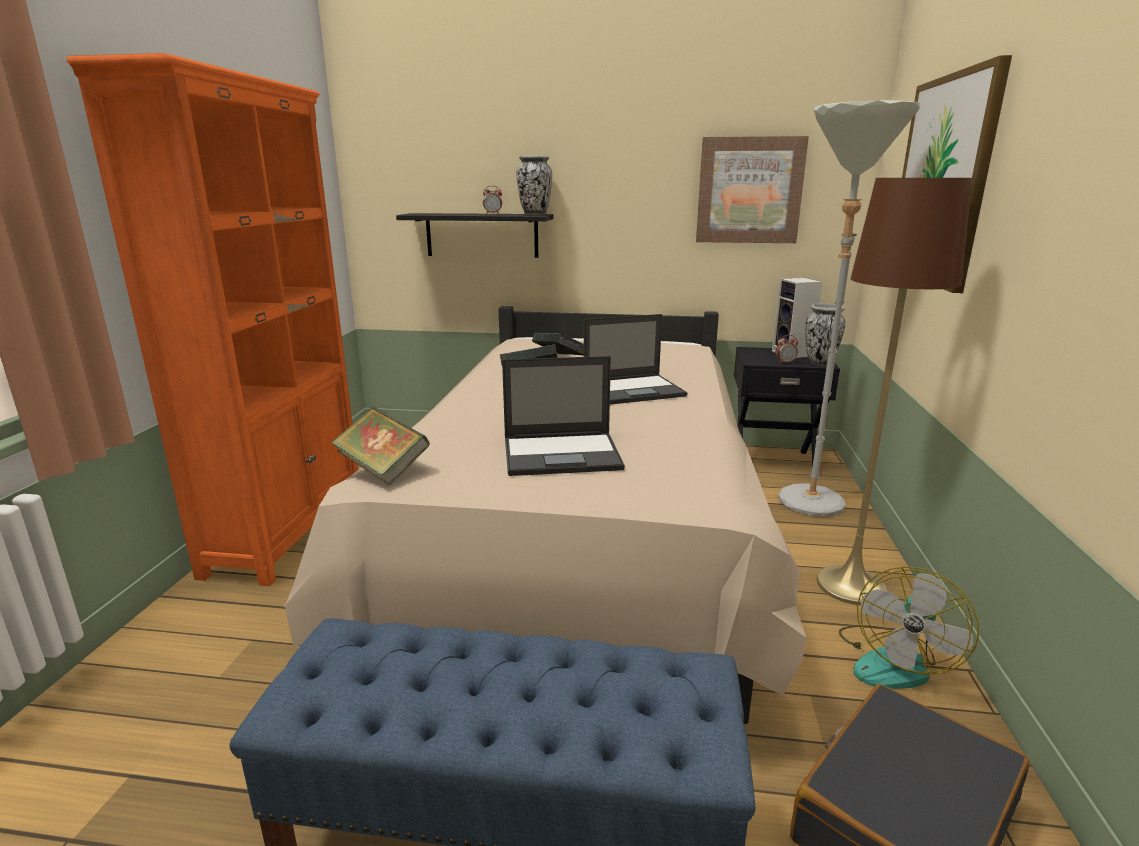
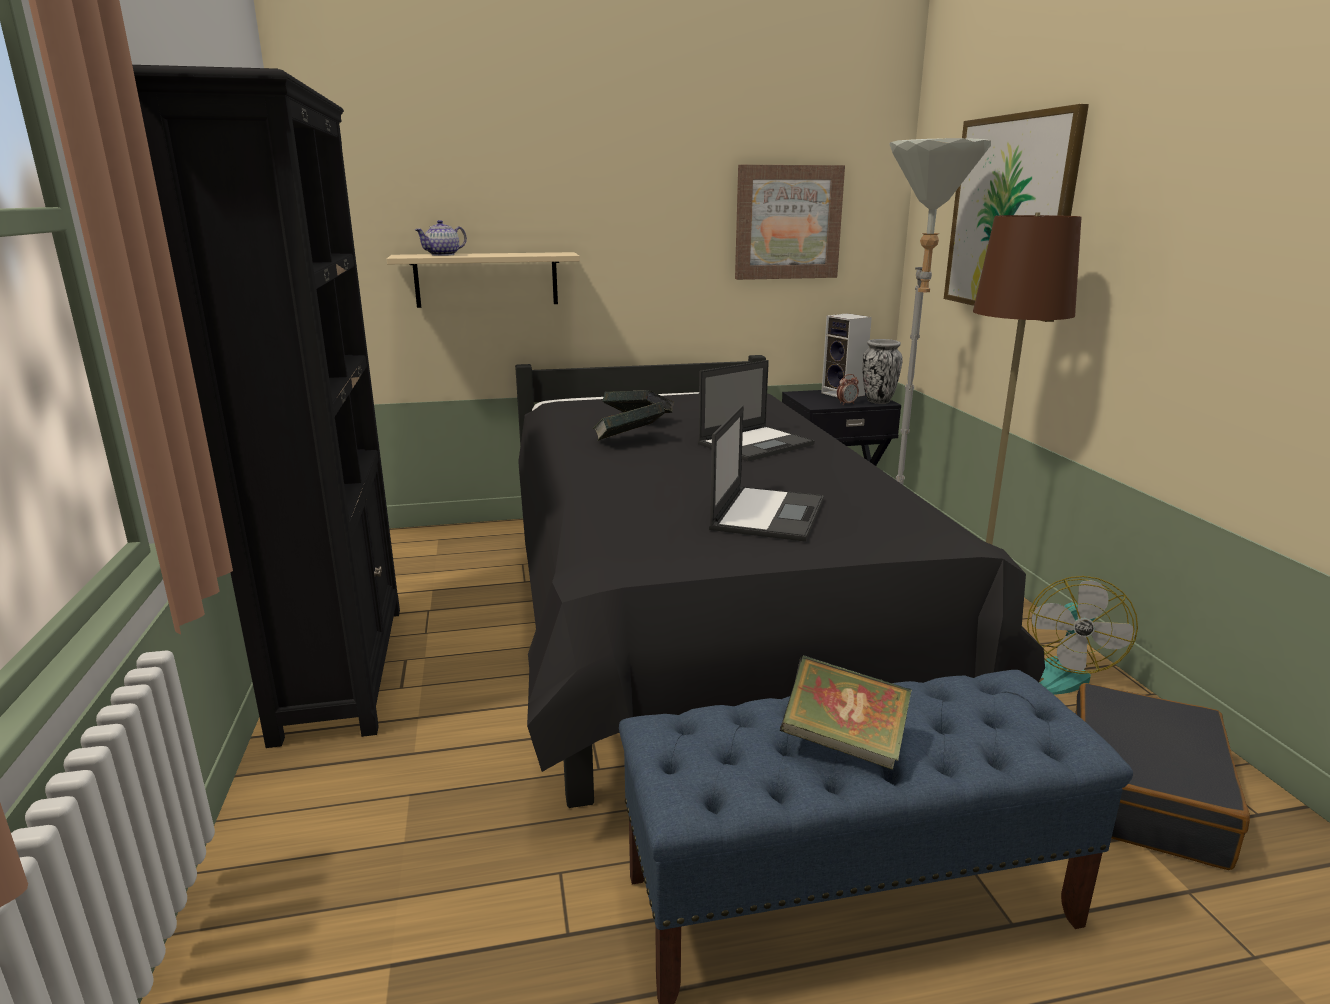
camera: 20 degrees left, 0 degrees up
orange bookcase [67,53,358,586] -> black bookcase [132,65,400,748]
beige bed [285,306,806,724] -> black bed [515,355,1045,808]
book [332,407,430,486] -> book moved to [780,655,912,770]
black shelf [396,213,553,258] -> beige shelf [387,252,580,308]
alarm clock [483,186,502,214] -> none
laptop [502,356,625,476] -> laptop turned 45 degrees counterclockwise [709,405,824,542]
vase [516,155,552,215] -> none
none -> teapot [415,220,467,256]

